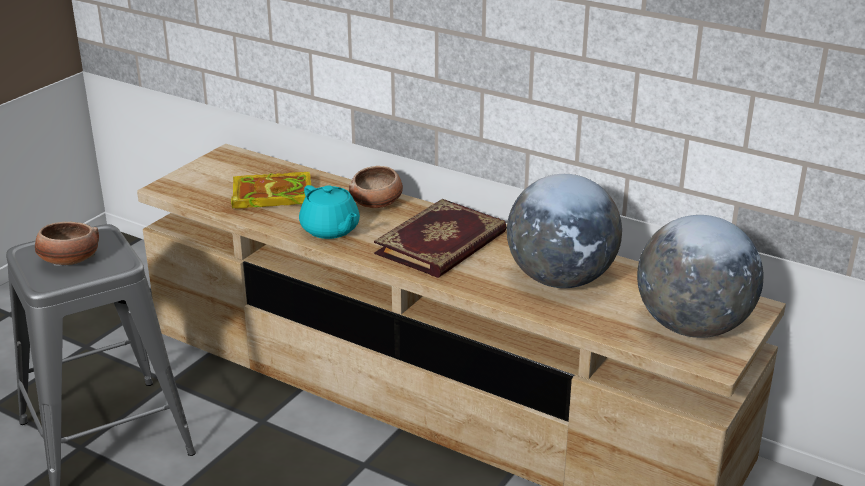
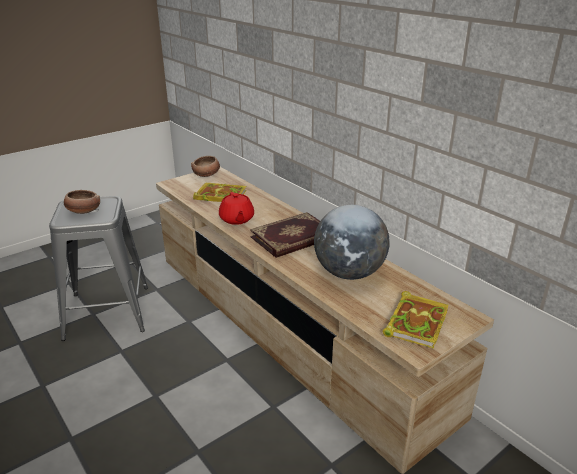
camera: 20 degrees right, 0 degrees up
turquoise teapot [299,185,360,239] -> red teapot [219,192,254,225]
bowl [349,166,403,208] -> bowl moved to [191,156,220,177]
globe [637,215,763,338] -> book [383,291,449,348]

